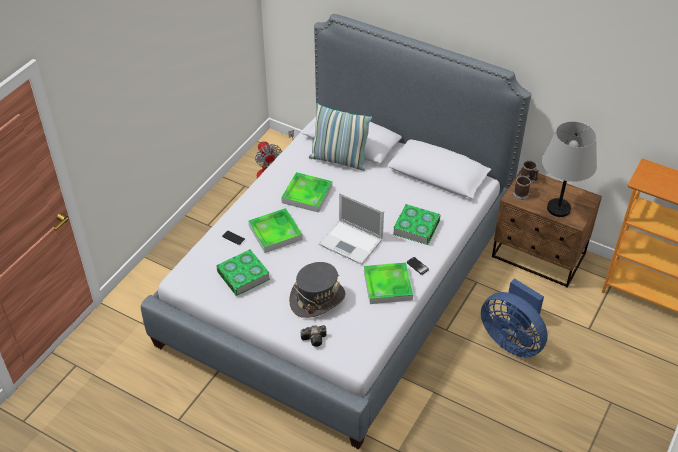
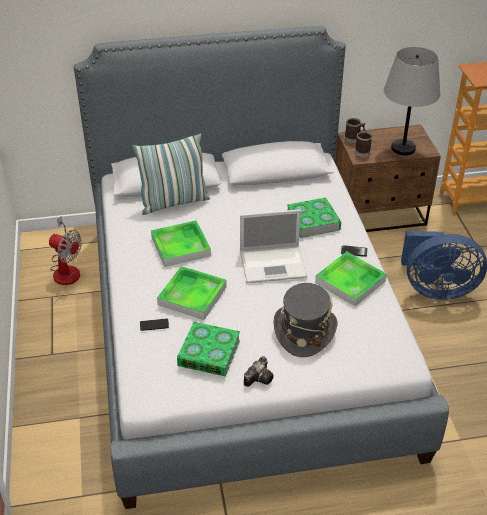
camera: 40 degrees left, 5 degrees down
camera [301,325,327,347] -> camera moved to [244,356,274,387]

